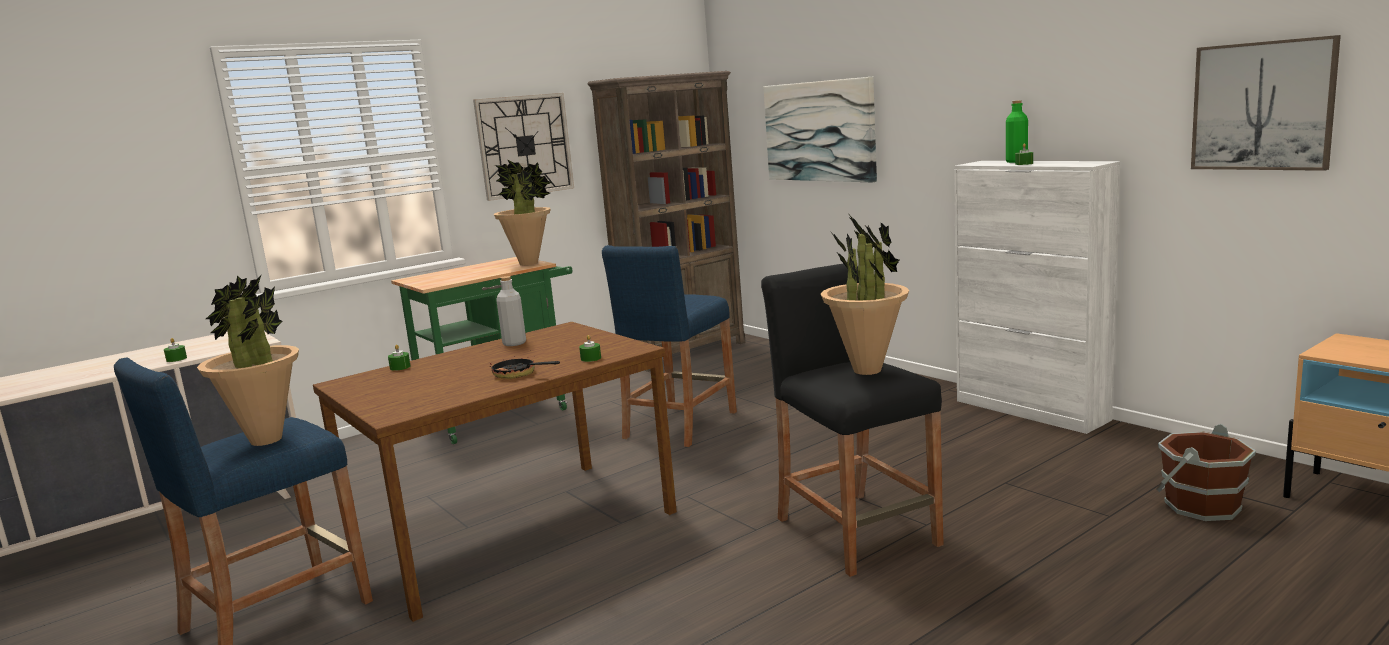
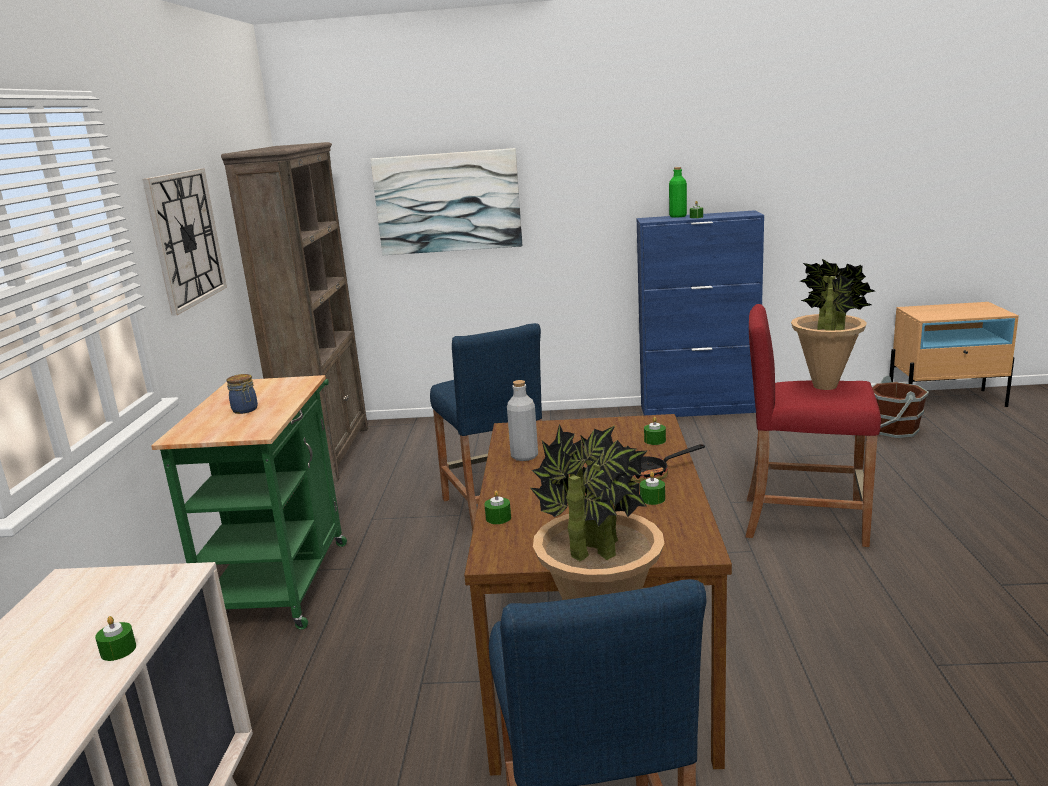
camera: 50 degrees left, 5 degrees up
potted plant [494,160,552,266] -> none
black stool [761,264,944,577] -> red stool [746,304,881,547]
white cabinet [954,161,1120,434] -> blue cabinet [636,210,764,417]
picture [1191,35,1341,171] -> none
none -> jar [227,374,258,414]
none -> green candle [640,472,665,505]

